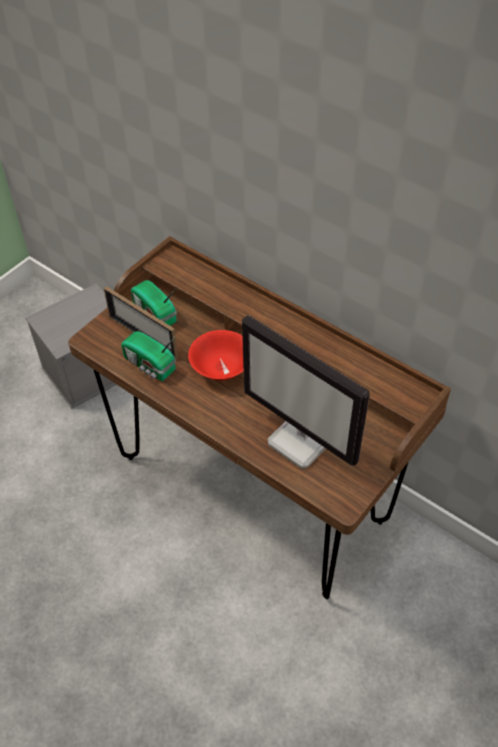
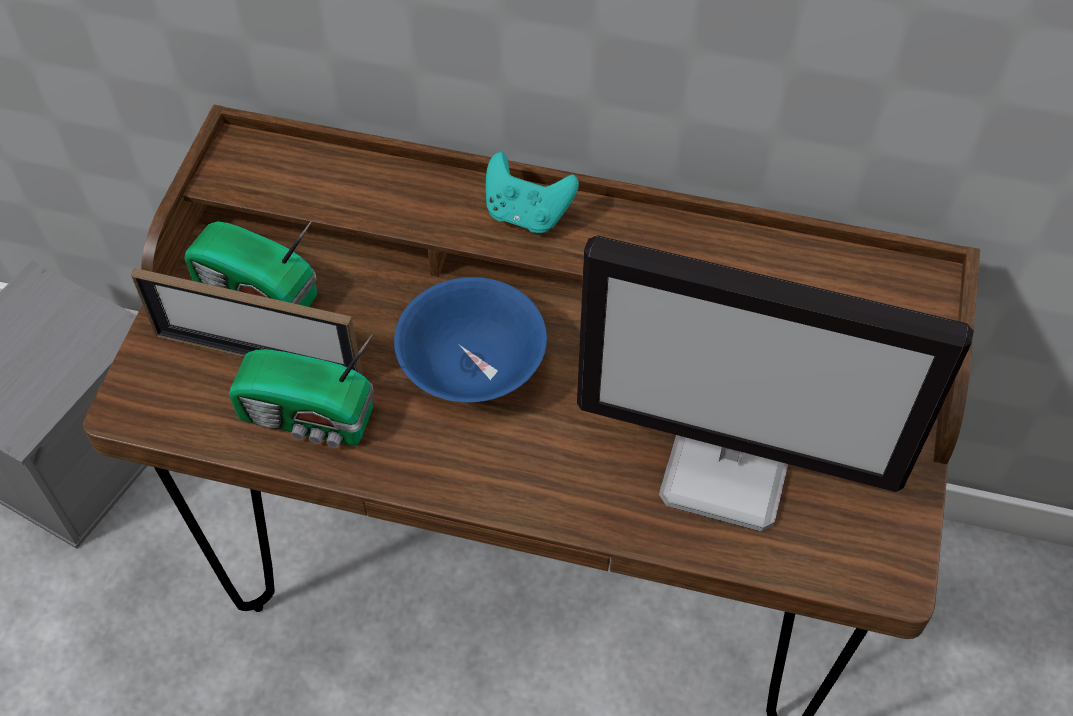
camera: 25 degrees left, 5 degrees up
red bowl [188,330,244,381] -> blue bowl [394,277,547,402]
none -> turquoise game controller [486,152,579,233]

